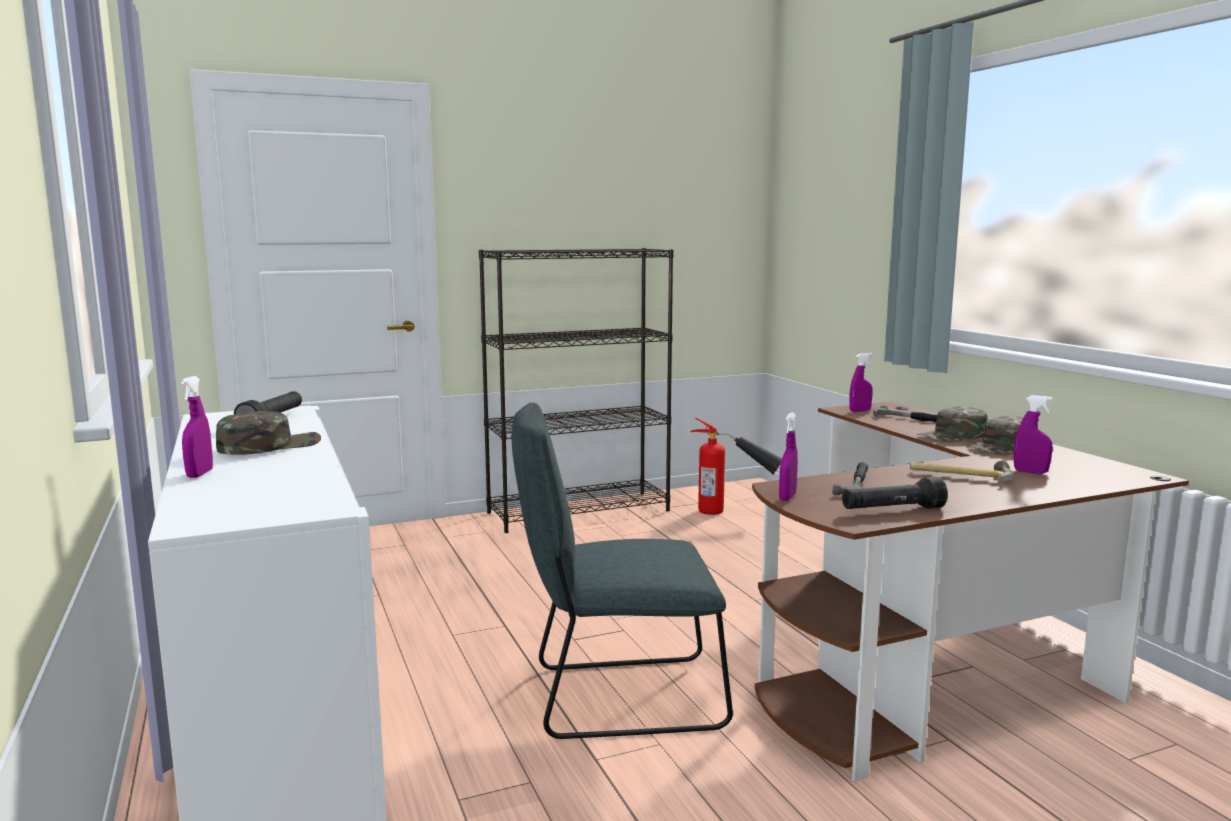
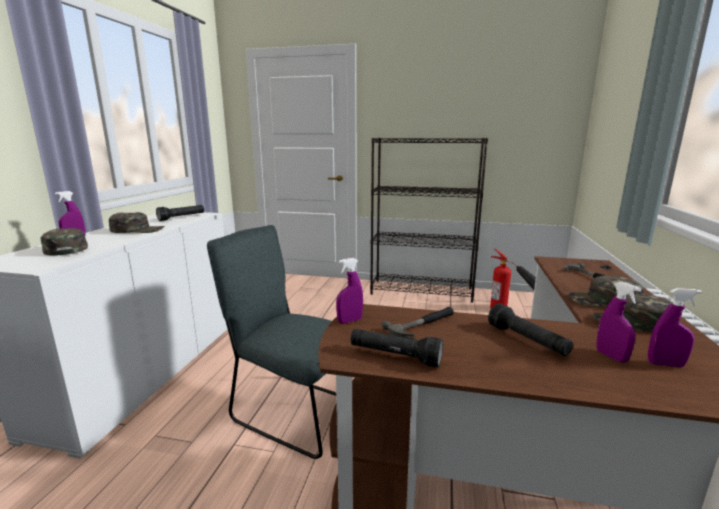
camera: 35 degrees right, 5 degrees up
purple spray bottle [849,353,873,412] -> purple spray bottle moved to [648,288,702,367]
hammer [910,460,1014,483] -> black flashlight [488,303,573,356]
none -> green cap [40,228,88,255]

